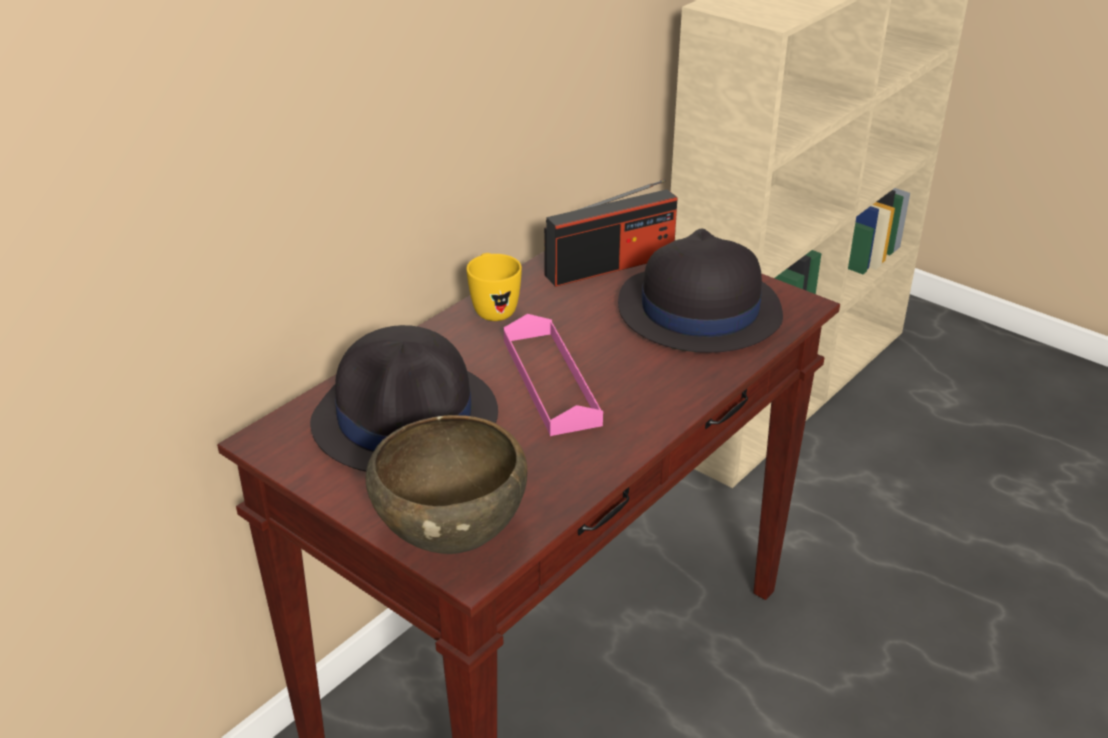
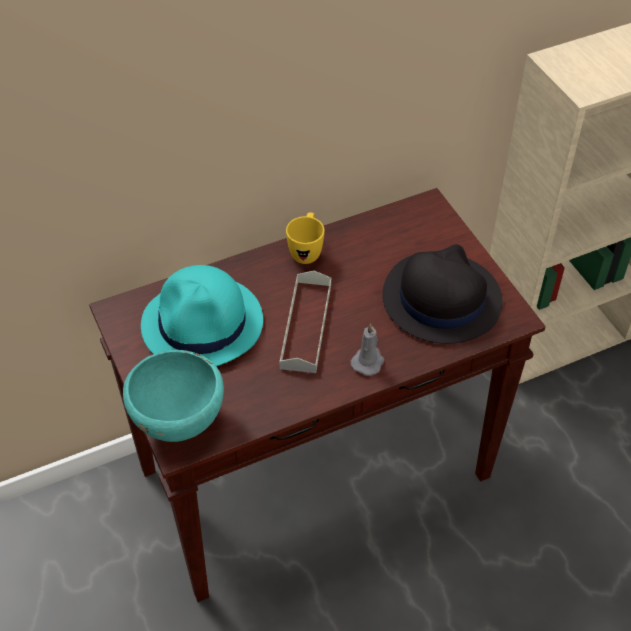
camera: 25 degrees right, 15 degrees up
black hat [310,325,498,472] -> turquoise hat [141,265,263,366]
brown bowl [366,415,528,554] -> turquoise bowl [123,350,224,442]
pink tray [504,314,603,436] -> grey tray [279,271,331,373]
radio [544,179,677,287] -> none
none -> grey candle [351,323,384,376]

